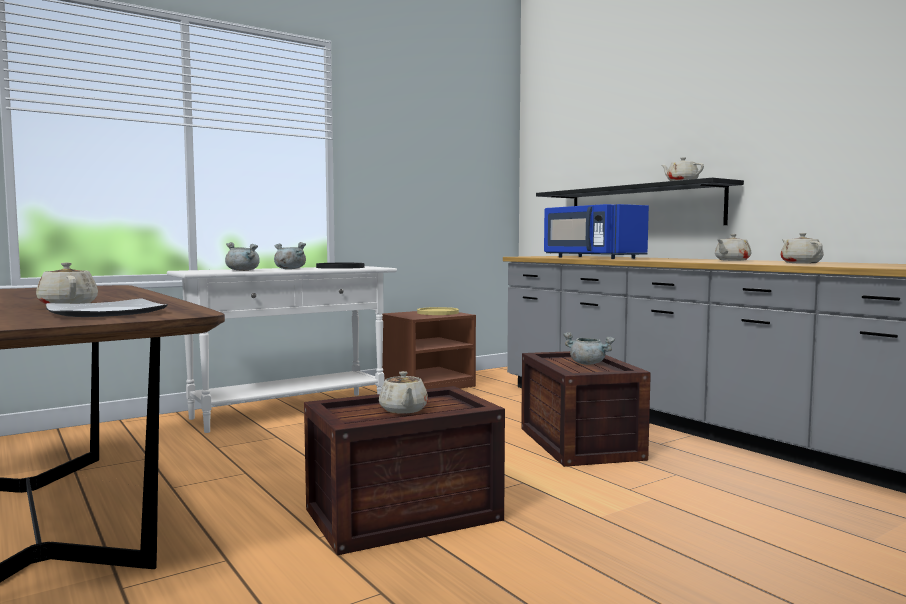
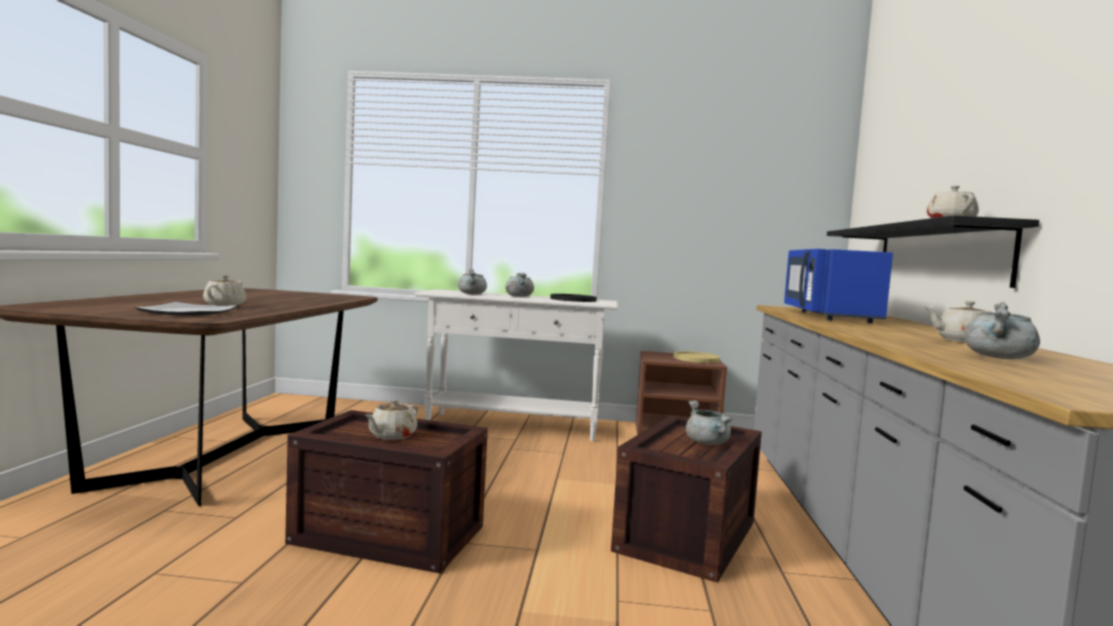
camera: 40 degrees right, 0 degrees up
beige teapot [780,233,824,263] -> grey cooking pot [964,302,1040,359]

